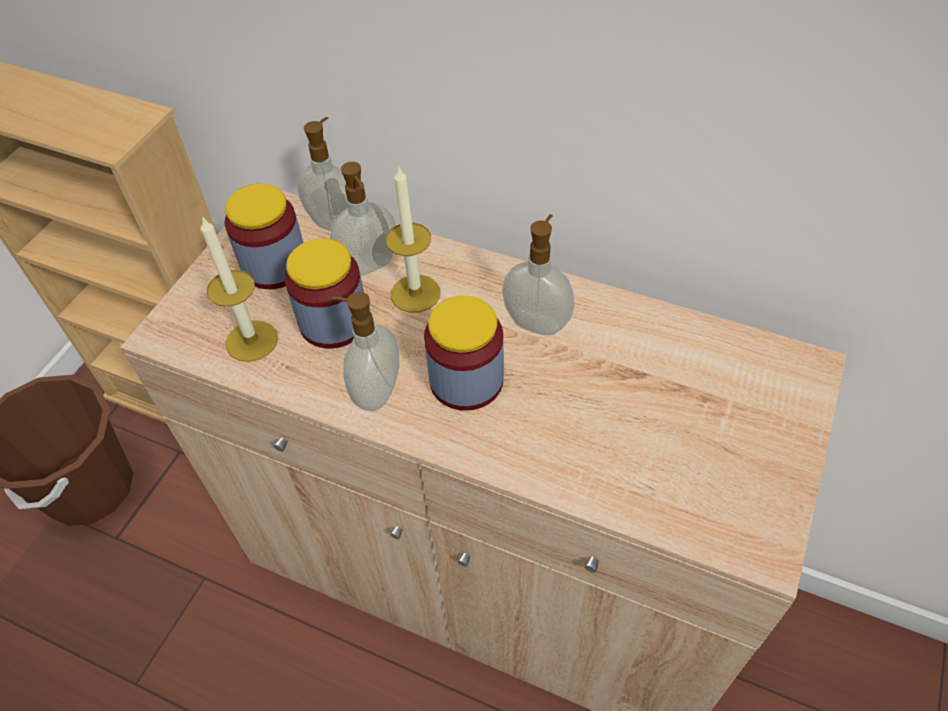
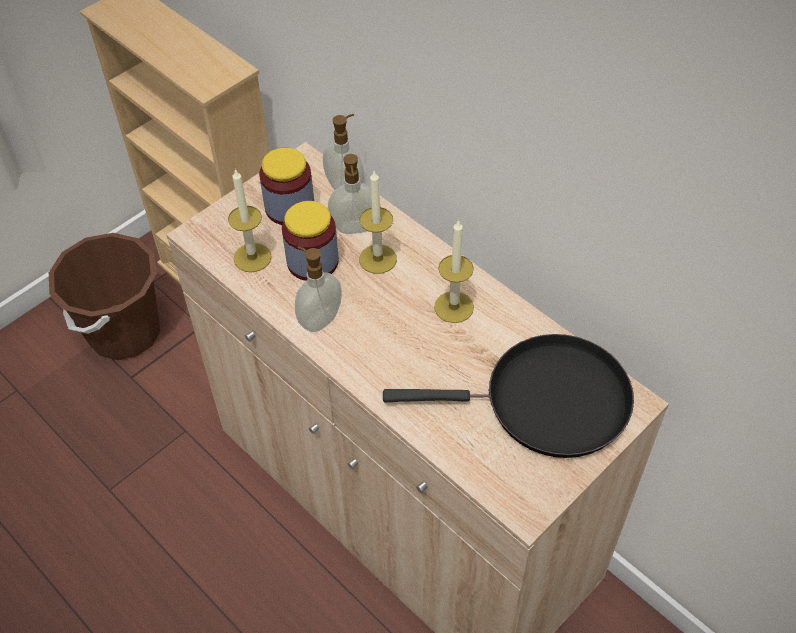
camera: 20 degrees right, 0 degrees up
jar [424,296,504,411] -> none
soap dispenser [502,214,575,335] -> candle [434,219,474,323]
none -> black frying pan [383,334,634,458]

